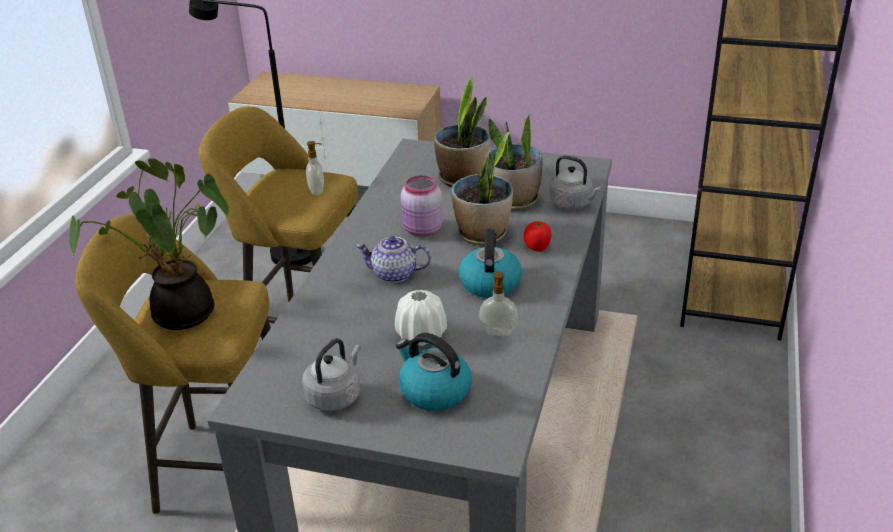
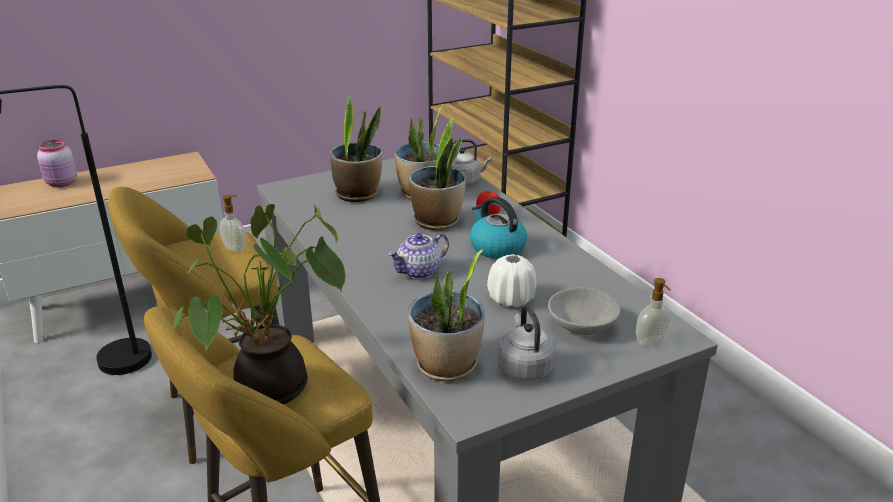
camera: 45 degrees left, 5 degrees down
kettle [396,333,472,411] -> grey bowl [548,287,621,335]
pink jar [401,175,443,237] -> pink jar moved to [37,140,77,187]
soap dispenser [479,272,518,336] -> soap dispenser moved to [636,278,671,347]
none -> potted plant [408,249,484,381]

